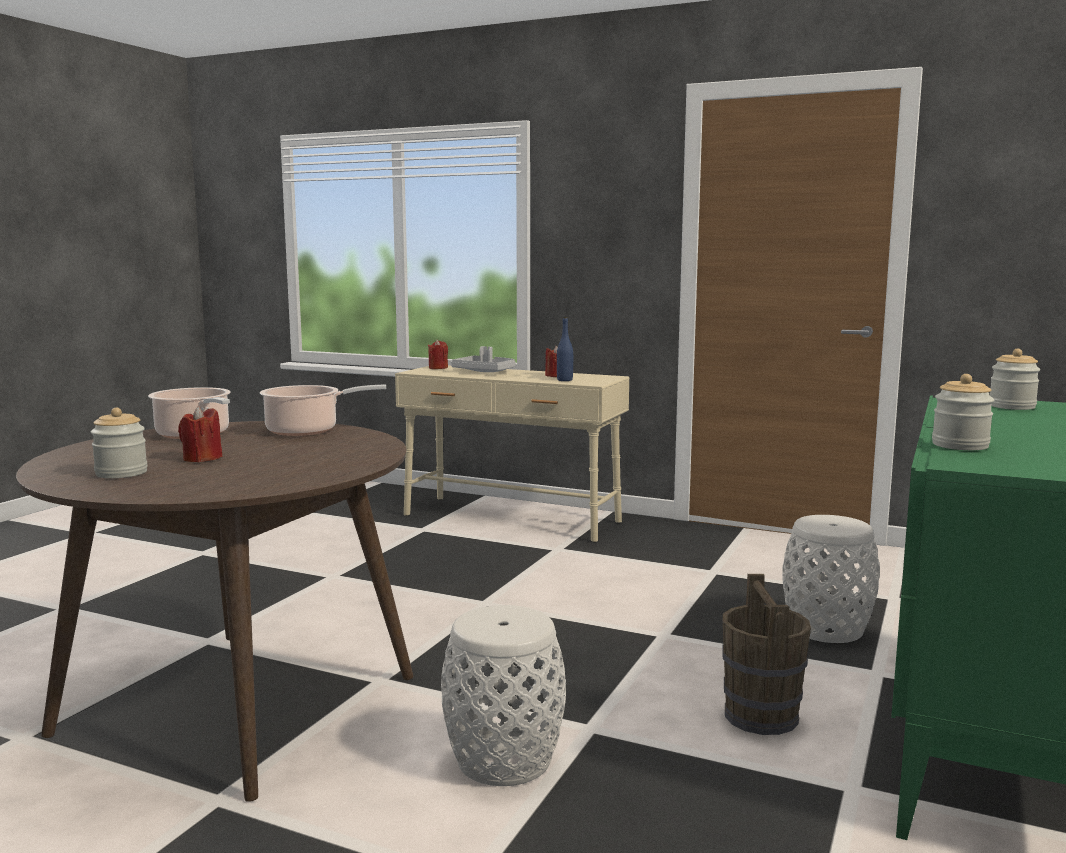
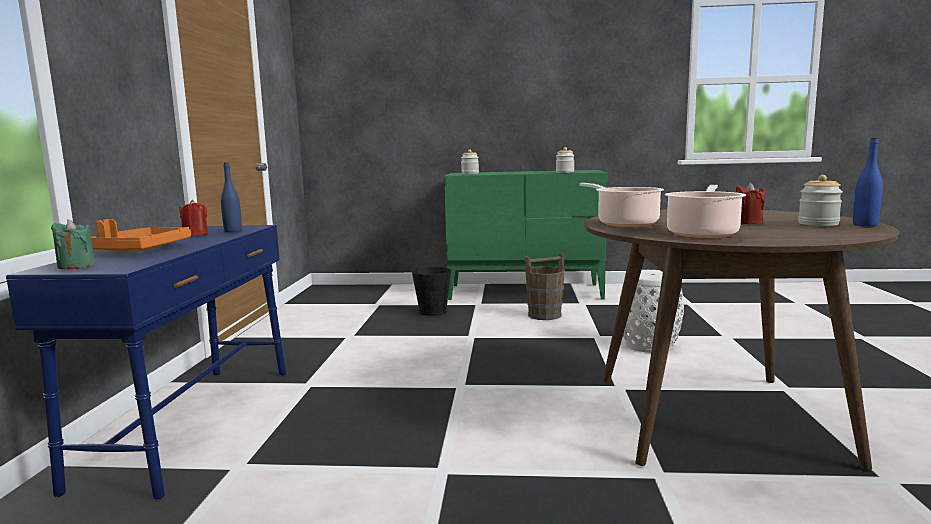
camera: 110 degrees left, 0 degrees up
beige console table [395,365,630,542] -> blue console table [6,225,286,499]
red candle [428,340,448,369] -> green candle [51,219,95,269]
grey tray [451,346,516,372] -> orange tray [91,219,191,252]
white stool [782,515,880,643] -> black bucket [411,267,451,316]
none -> blue bottle [853,138,883,226]

